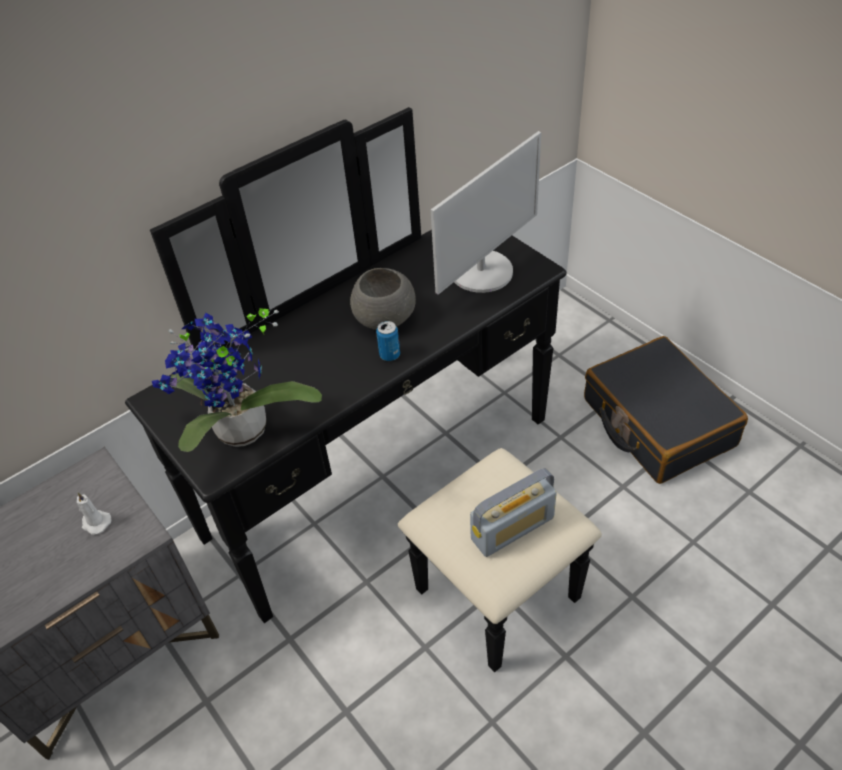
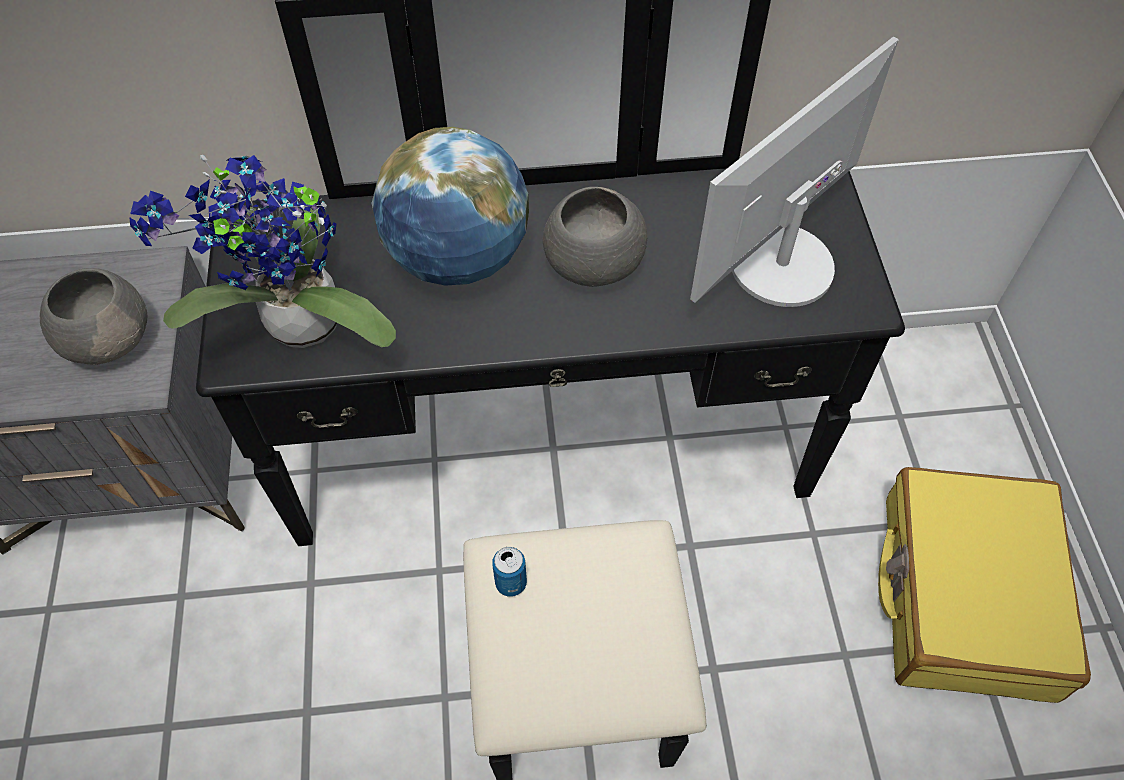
camera: 30 degrees right, 10 degrees up
white candle [77,492,111,535] -> grey bowl [40,268,148,365]
can [376,321,400,361] -> can moved to [492,547,527,597]
monitor [431,131,541,295] -> monitor turned 150 degrees clockwise [690,36,899,307]
radio [470,468,557,557] -> none
black suitcase [584,336,748,484] -> yellow suitcase [878,467,1091,703]
none -> globe [372,127,529,286]

